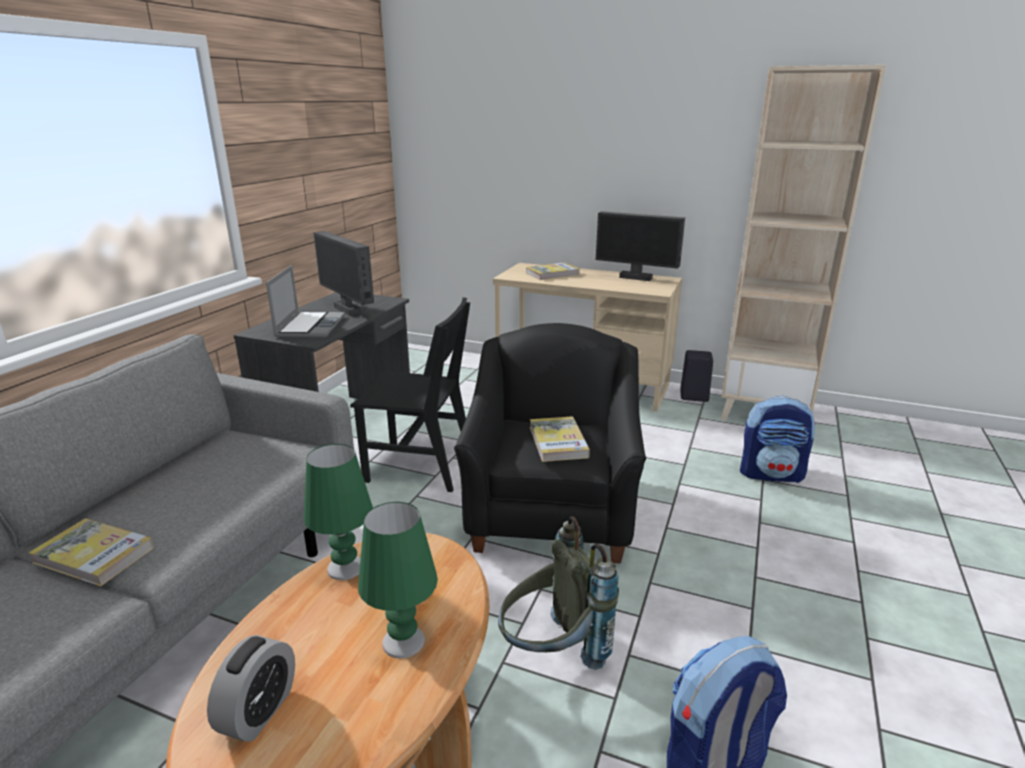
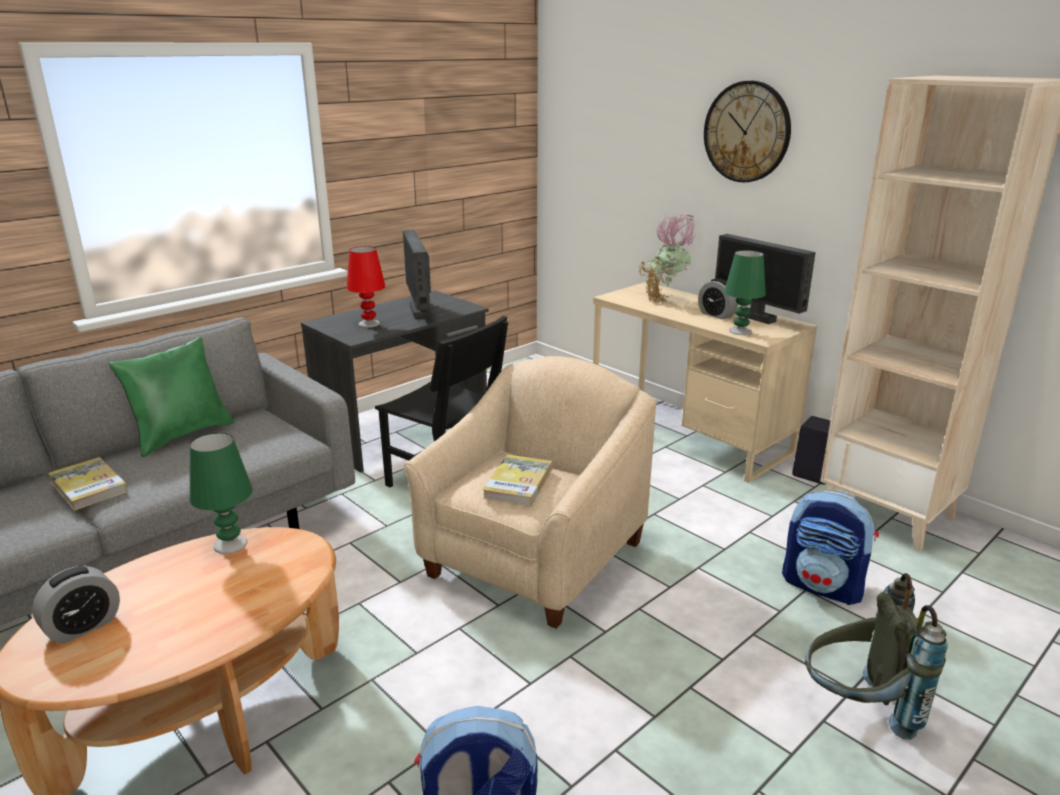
camera: 25 degrees right, 0 degrees up
laptop [266,265,345,338] -> red table lamp [347,246,386,328]
green table lamp [358,502,438,659] -> green table lamp moved to [724,250,766,335]
black armchair [454,323,646,564] -> beige armchair [404,356,656,629]
grey backpack [498,516,619,670] -> grey backpack moved to [805,573,948,740]
book [526,262,580,280] -> potted plant [639,215,698,303]
none -> green pillow [109,337,235,457]
none -> alarm clock [698,278,738,320]
none -> wall clock [704,81,791,182]

